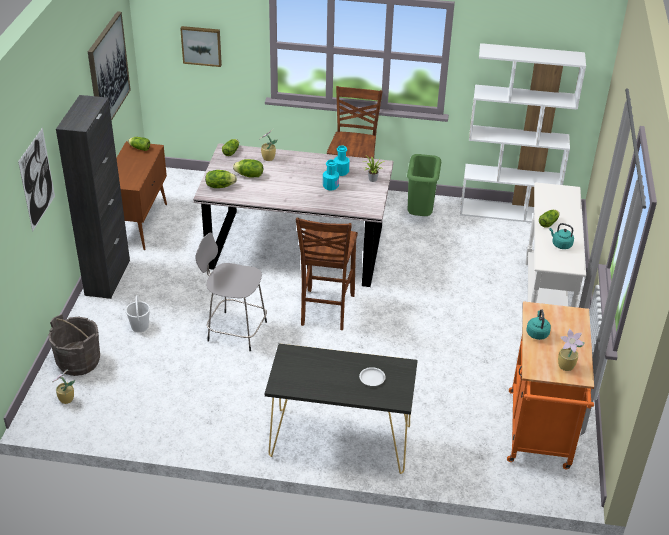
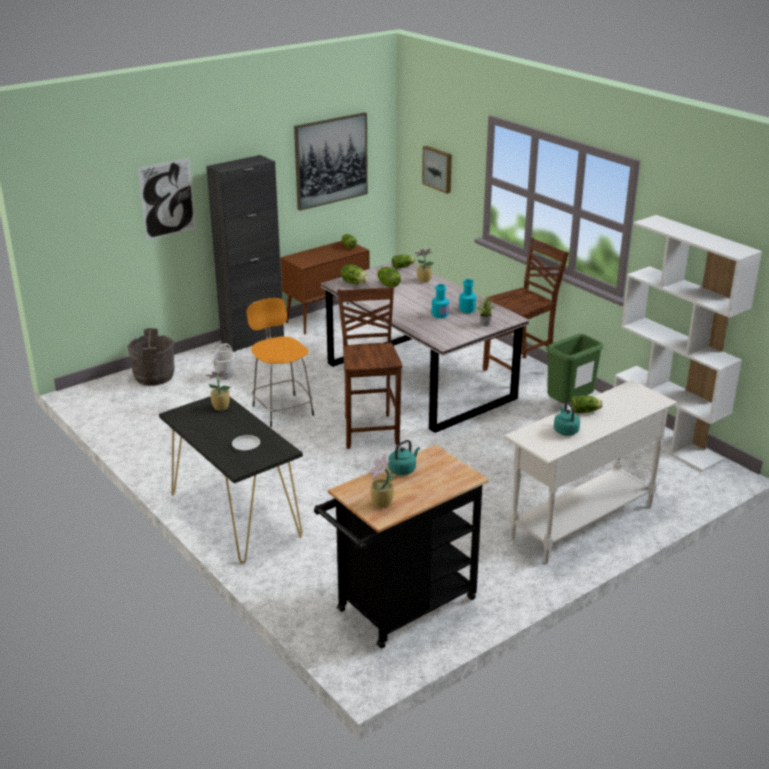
camera: 45 degrees right, 10 degrees down
potted plant [52,370,75,404] -> potted plant moved to [205,370,230,411]
grey stool [196,232,267,351] -> orange stool [247,298,314,427]
brown chair [296,218,358,330] -> brown chair turned 120 degrees clockwise [337,287,403,449]
orange cart [507,301,594,469] -> black cart [314,445,489,649]

